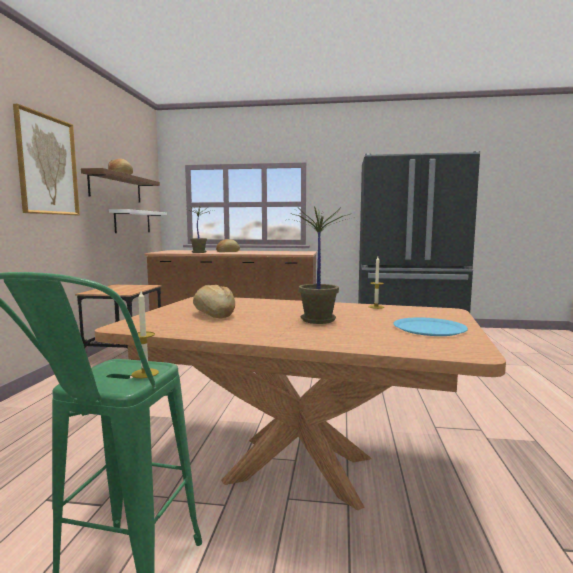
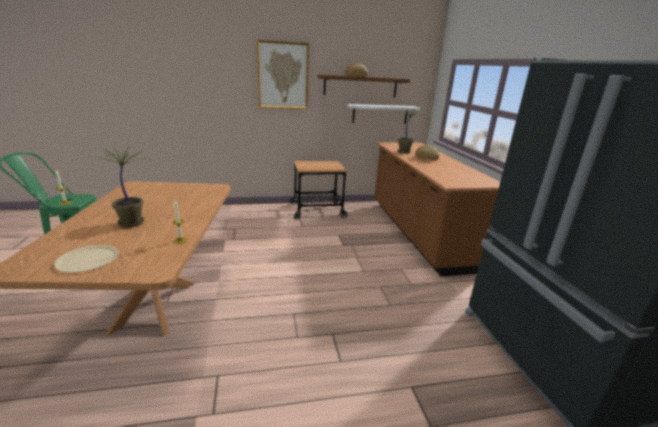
camera: 70 degrees right, 15 degrees up
bread [193,285,235,319] -> none
blue plate [393,317,468,336] -> beige plate [54,245,118,273]

